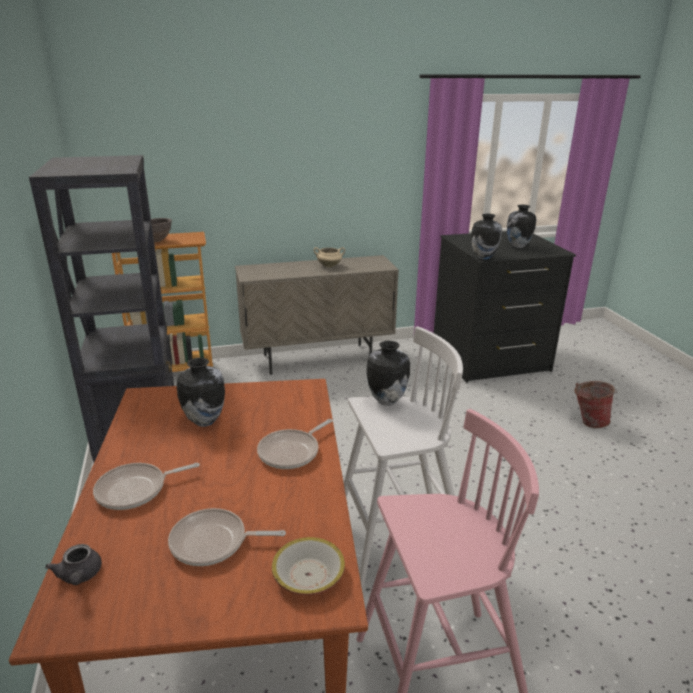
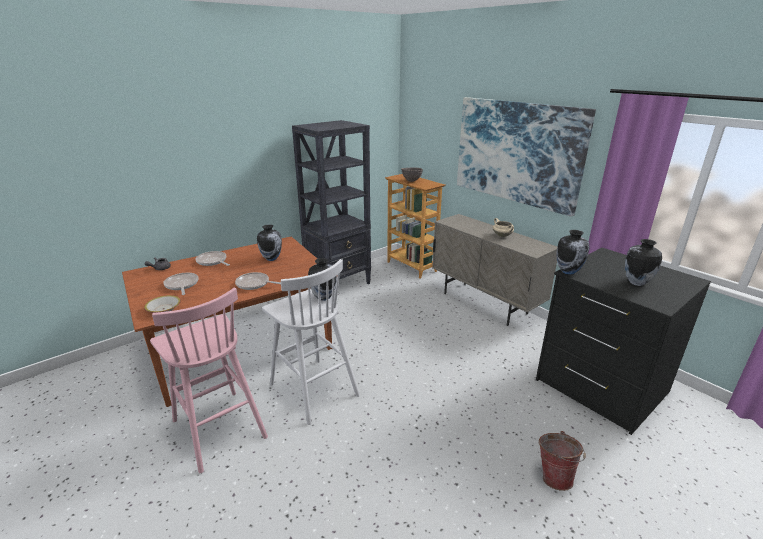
camera: 65 degrees right, 0 degrees up
none -> picture [457,97,596,217]

